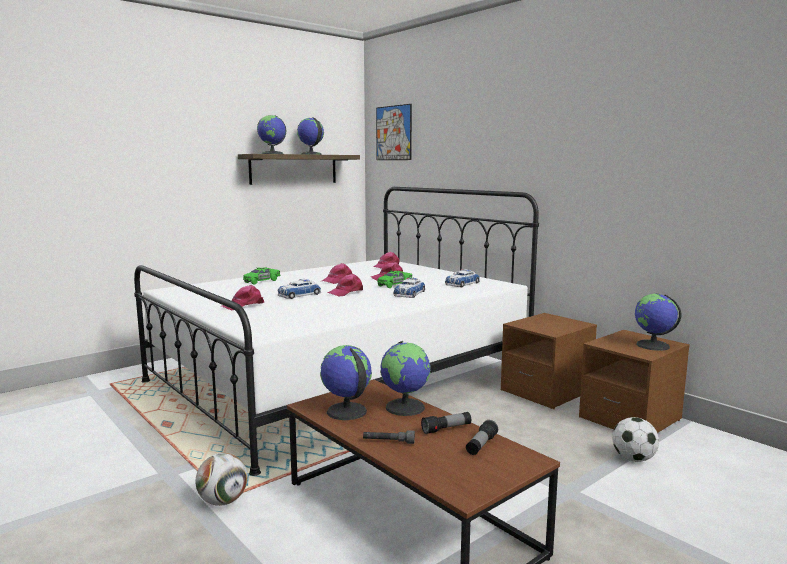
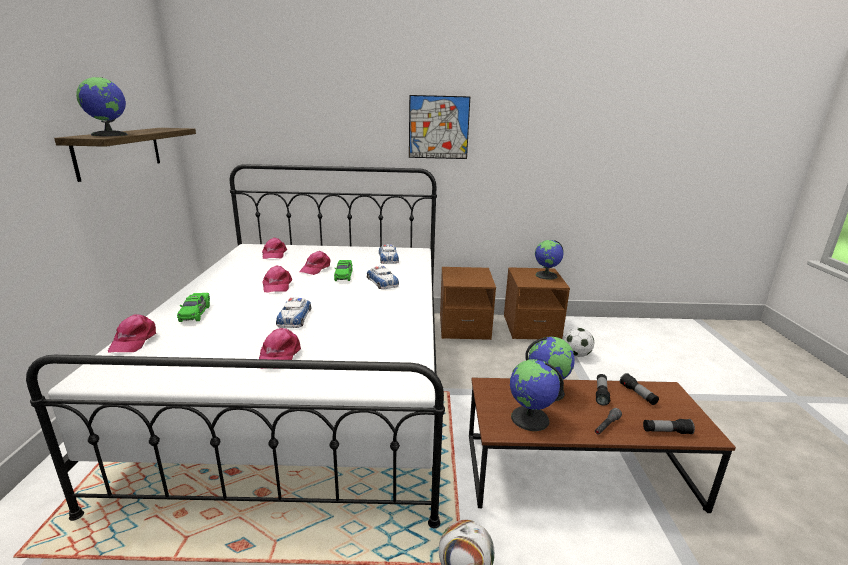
camera: 50 degrees left, 10 degrees up
globe [297,117,324,155] -> none
pink cap [327,274,363,297] -> pink cap moved to [108,314,156,353]
picture [376,104,412,160] -> picture moved to [409,95,470,159]
none -> flashlight [643,419,695,434]

